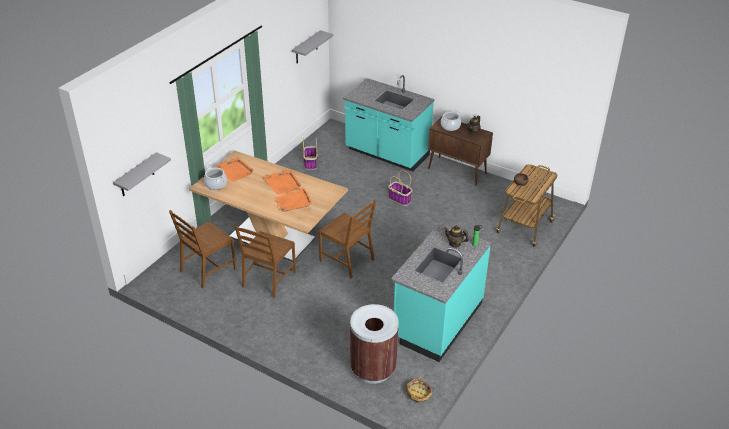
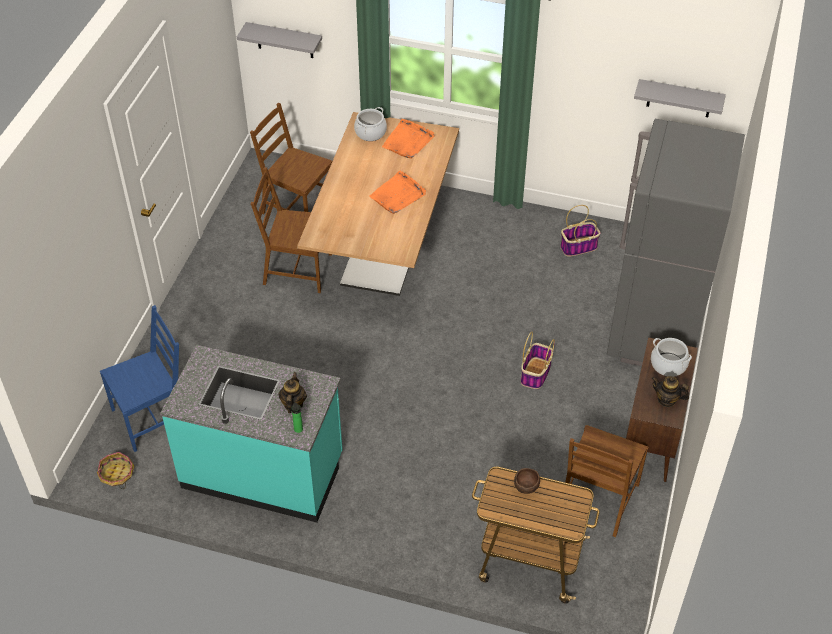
camera: 75 degrees right, 10 degrees up
orange tray [275,188,312,212] -> none
brown chair [318,199,377,279] -> brown chair moved to [561,425,648,537]
turquoise counter [343,75,434,171] -> grey fridge [607,119,745,366]
brown trash can [350,304,399,384] -> blue chair [100,305,179,452]

